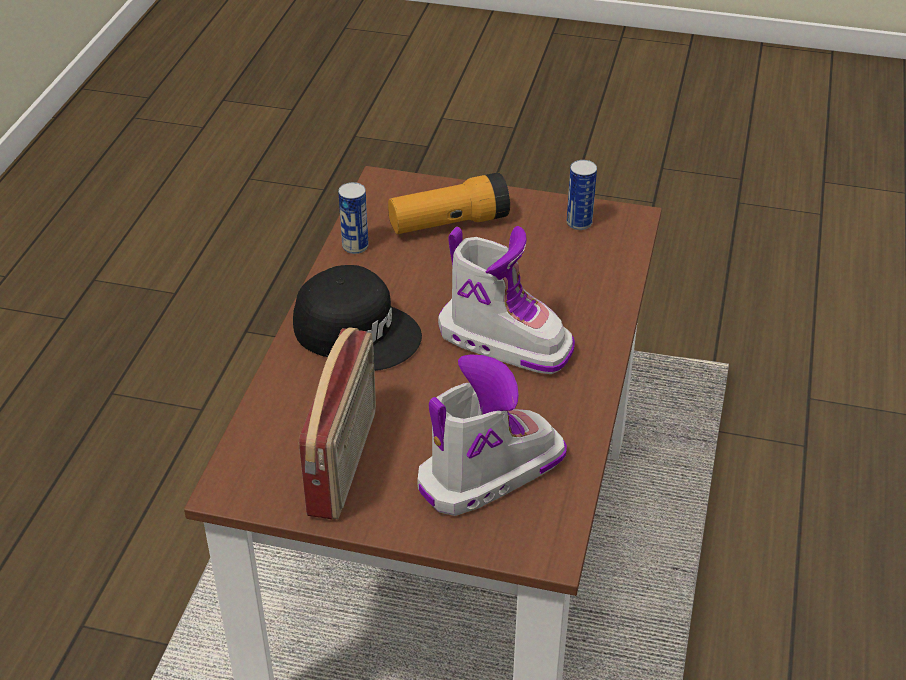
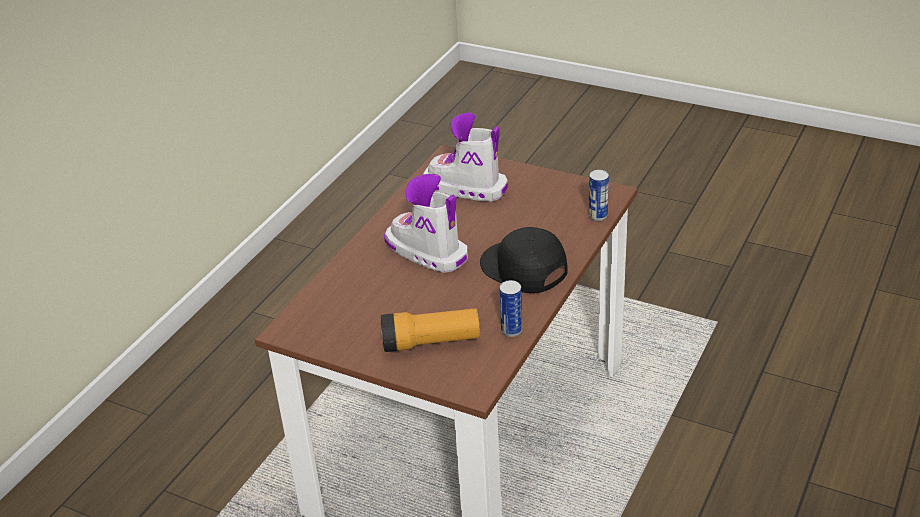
camera: 165 degrees left, 5 degrees down
radio [299,327,376,520] -> none
boot [417,355,567,516] -> boot turned 45 degrees clockwise [423,113,508,202]
can [567,160,597,230] -> can moved to [589,170,609,221]

